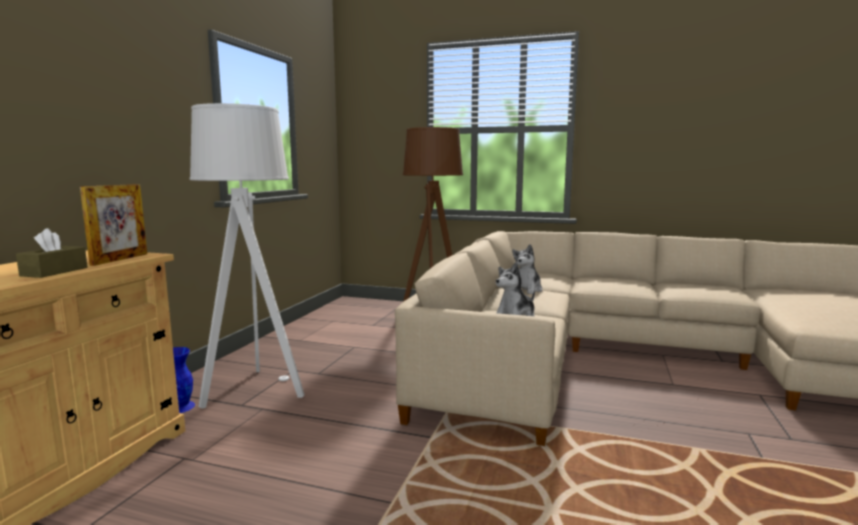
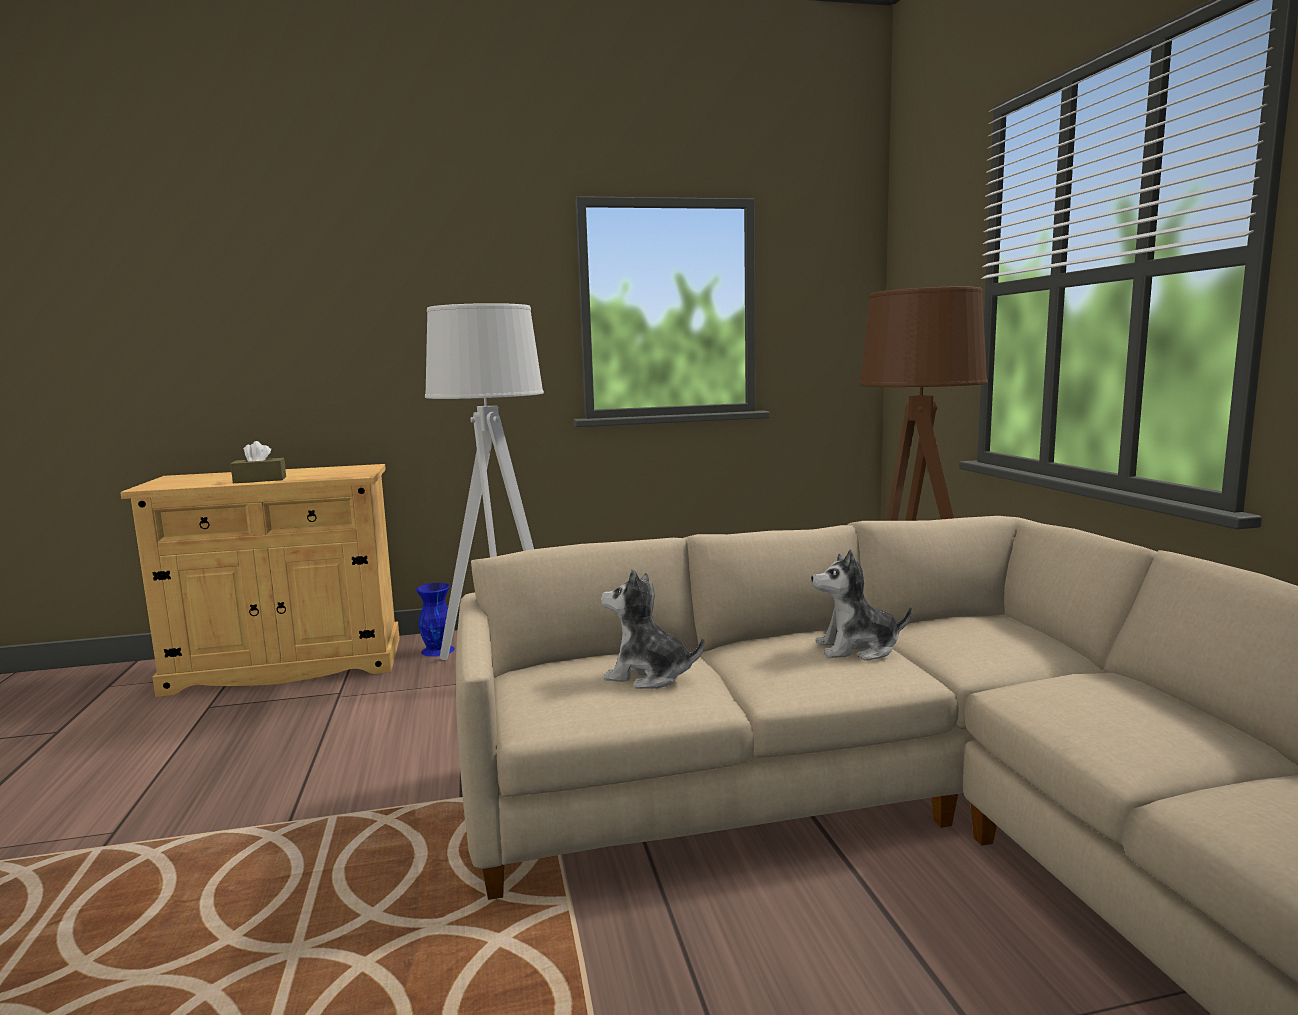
camera: 60 degrees right, 0 degrees up
picture frame [80,184,147,266] -> none

